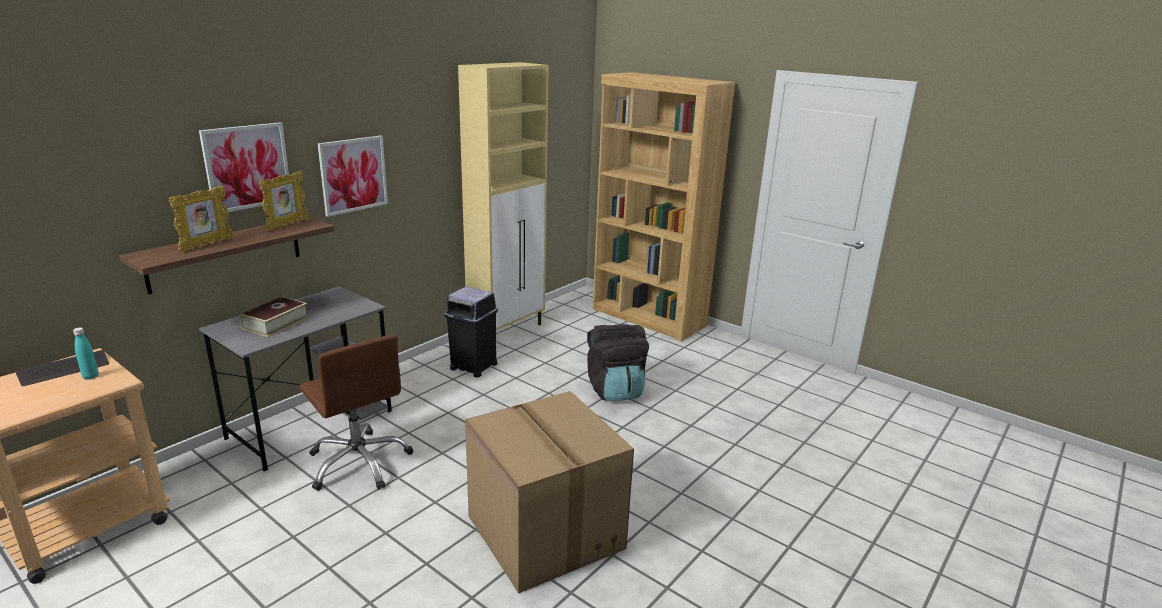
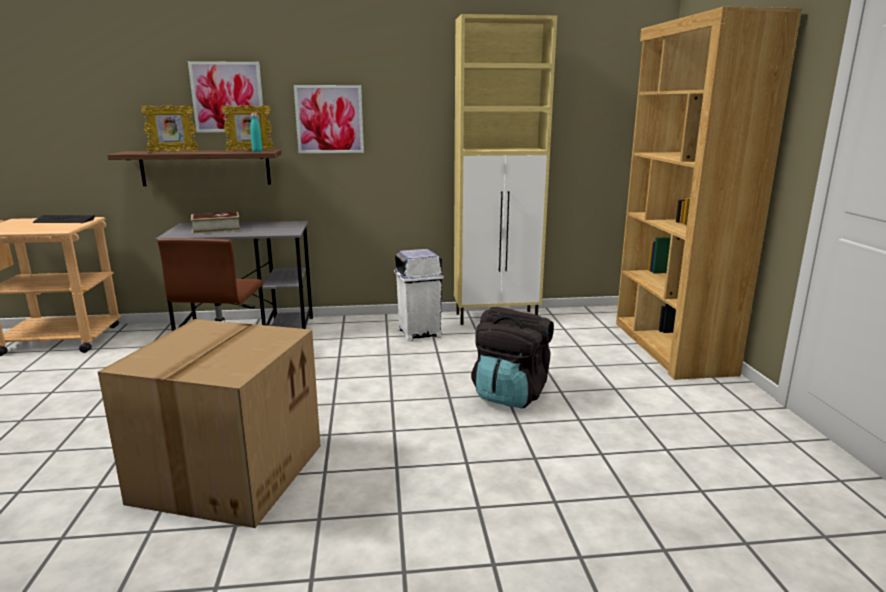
camera: 45 degrees right, 5 degrees down
turquoise bottle [73,327,99,380] -> turquoise bottle moved to [250,113,262,152]
black trash can [444,287,498,378] -> white trash can [394,249,444,342]

